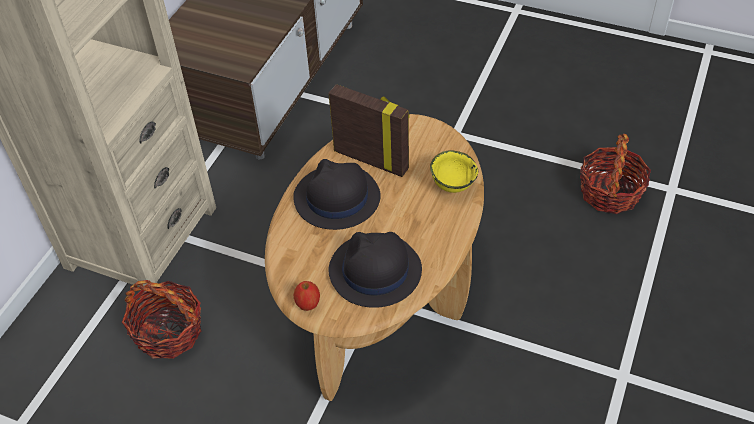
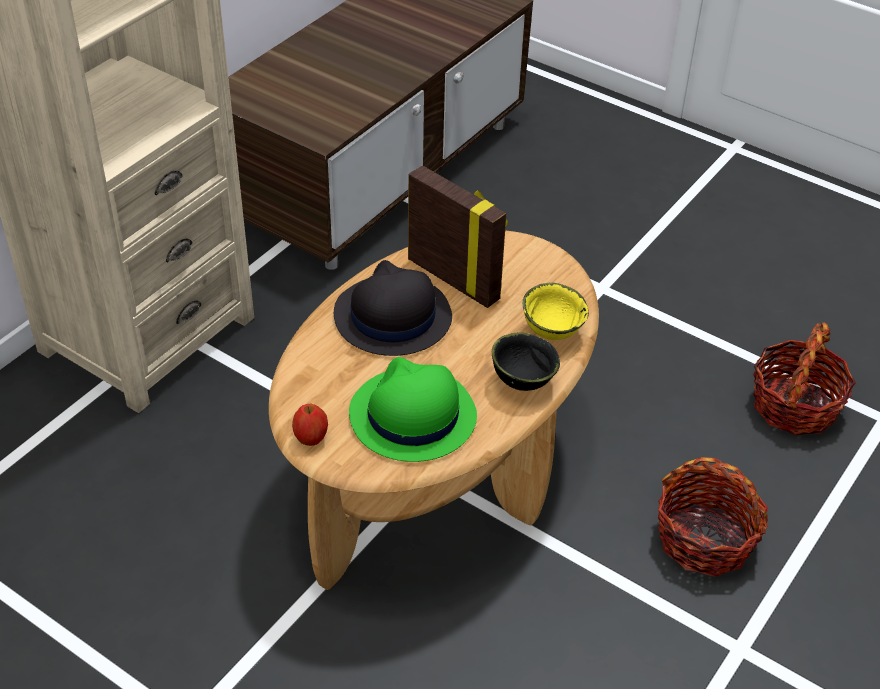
camera: 10 degrees right, 5 degrees down
basket [122,280,201,359] -> basket moved to [658,457,768,577]
black hat [329,232,422,308] -> green hat [349,357,477,462]
none -> black bowl [492,332,560,391]

